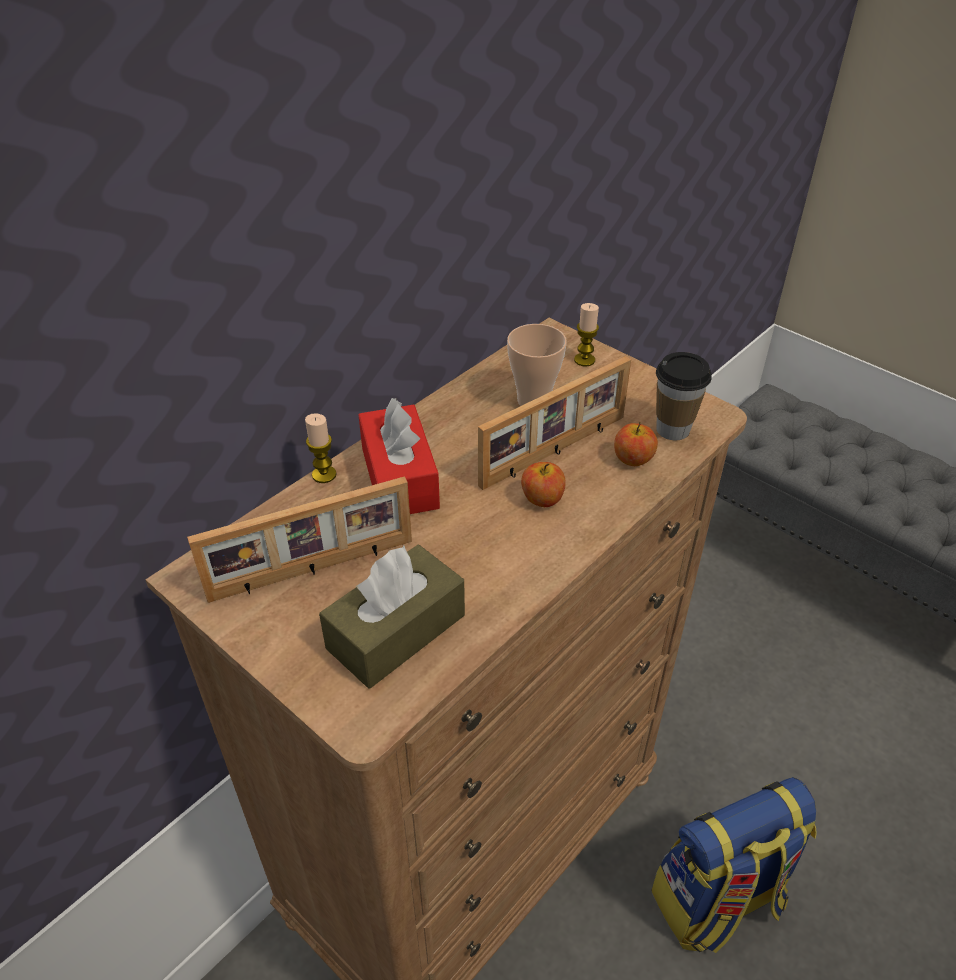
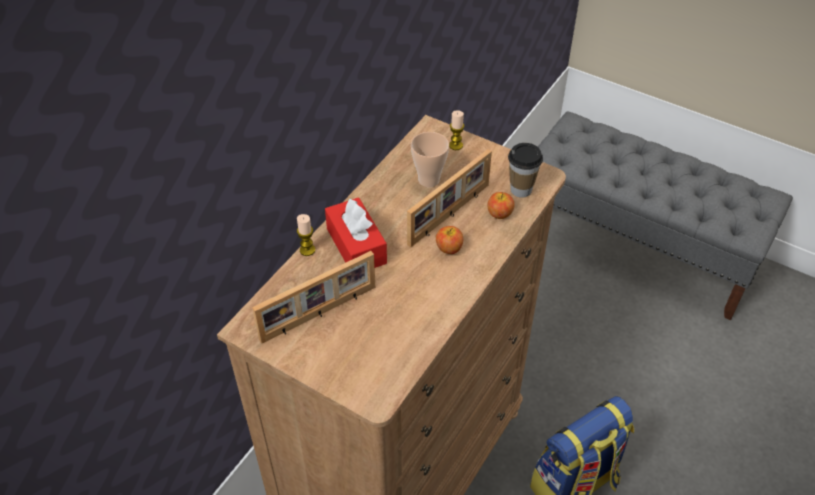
camera: 10 degrees left, 5 degrees up
brown tissue box [319,545,465,688] -> none

